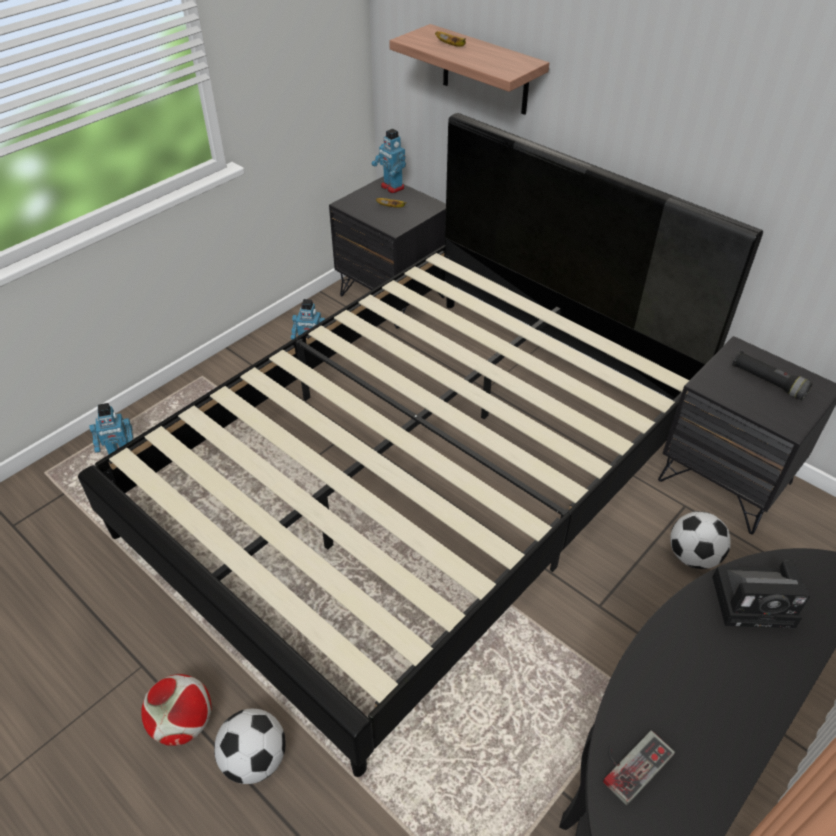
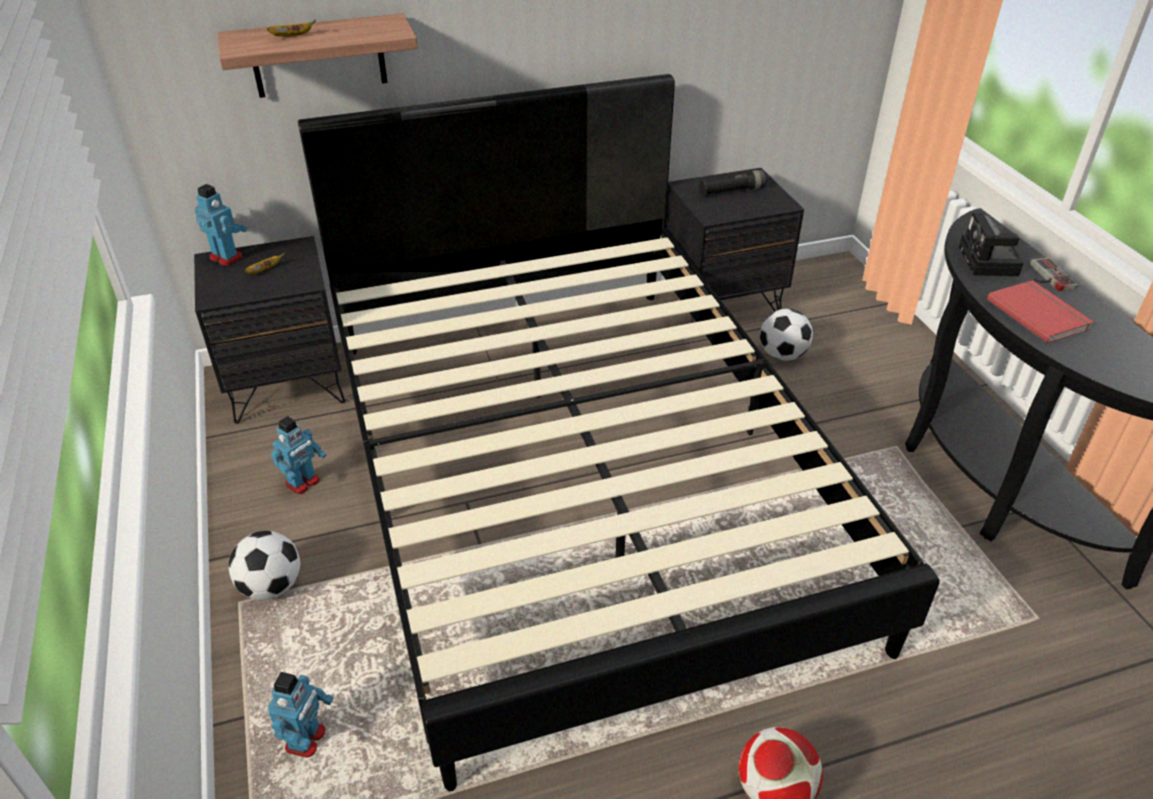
camera: 60 degrees left, 5 degrees down
football [214,709,285,784] -> football moved to [228,531,300,600]
toy robot [372,129,406,193] -> toy robot turned 135 degrees counterclockwise [194,184,247,266]
game controller [603,731,675,805] -> game controller moved to [1030,258,1078,291]
camera [712,560,810,628] -> camera turned 150 degrees clockwise [959,213,1023,276]
none -> red book [987,280,1094,343]

